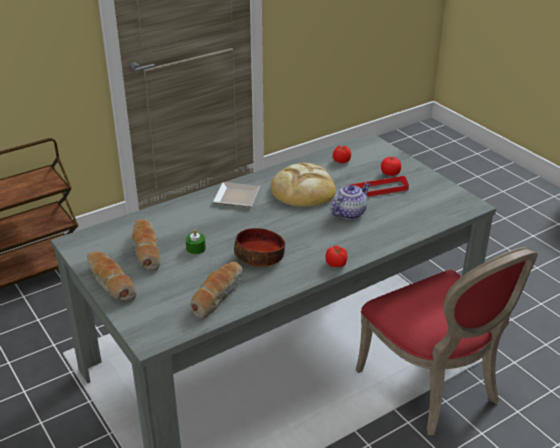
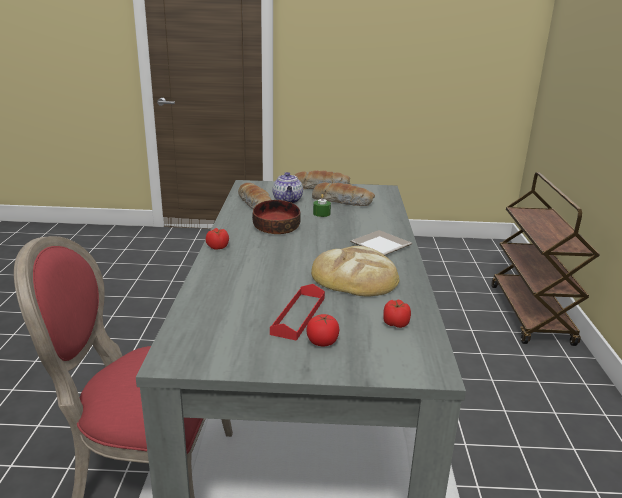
camera: 125 degrees right, 10 degrees down
teapot [330,183,370,219] -> teapot moved to [272,172,303,204]

